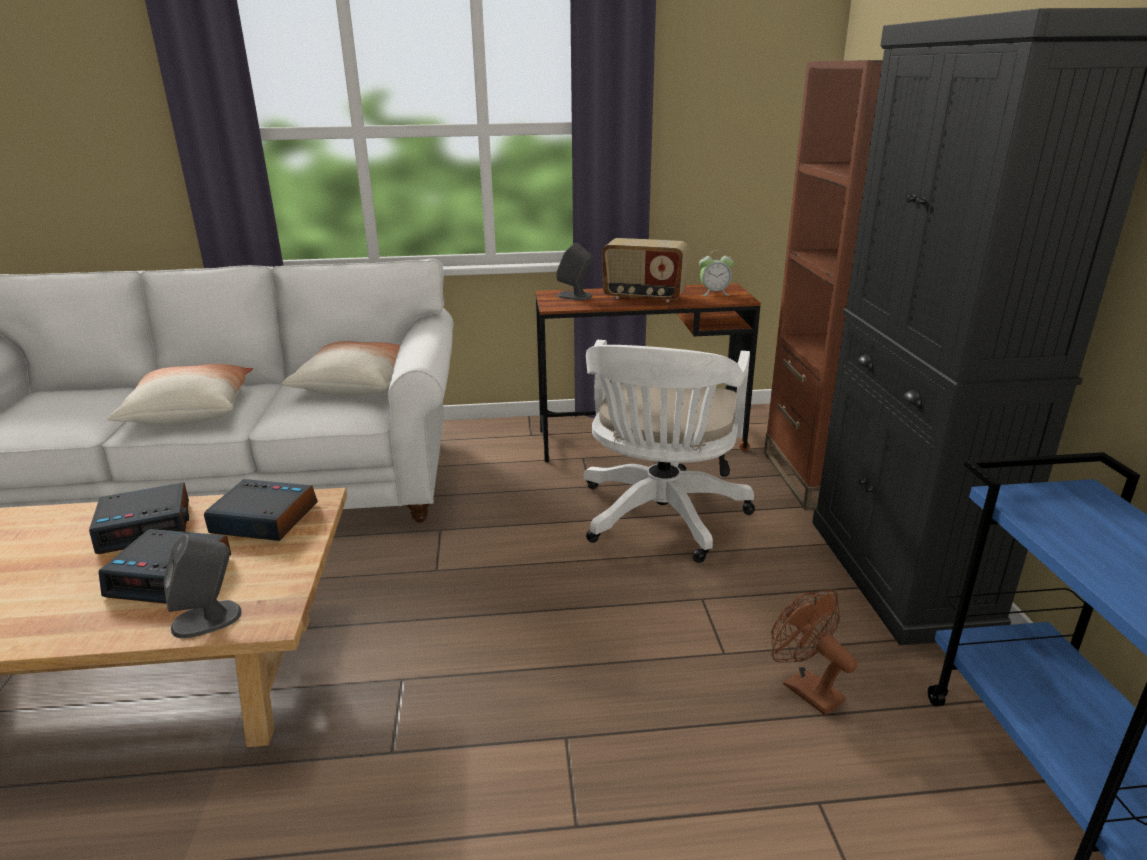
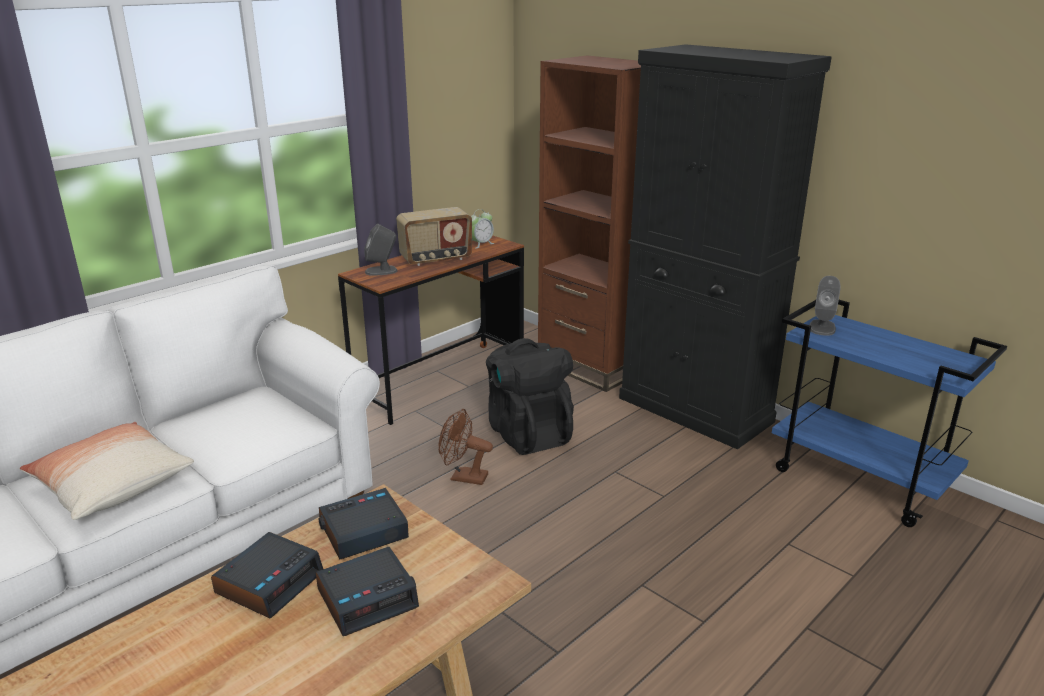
camera: 40 degrees left, 0 degrees up
grey speaker [163,534,242,638] -> grey speaker moved to [809,276,841,336]
pillow [282,341,400,395] -> none
white office chair [584,340,755,563] -> black backpack [486,338,574,455]
brown fan [771,590,857,715] -> brown fan moved to [439,409,493,485]

